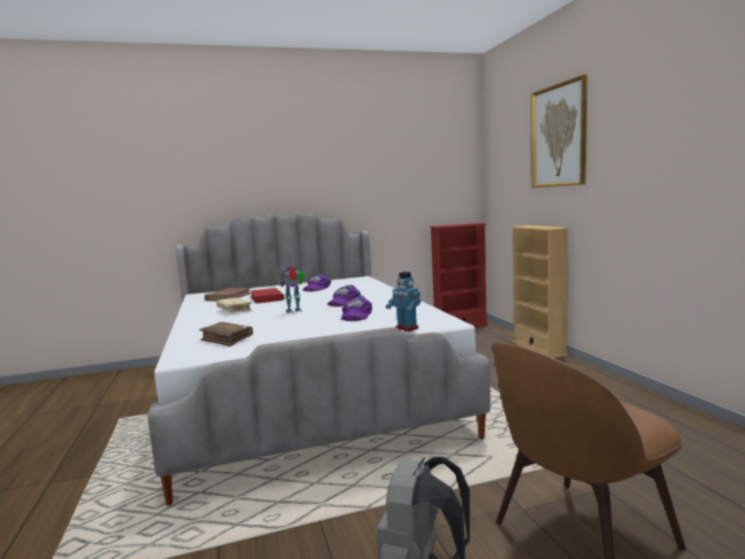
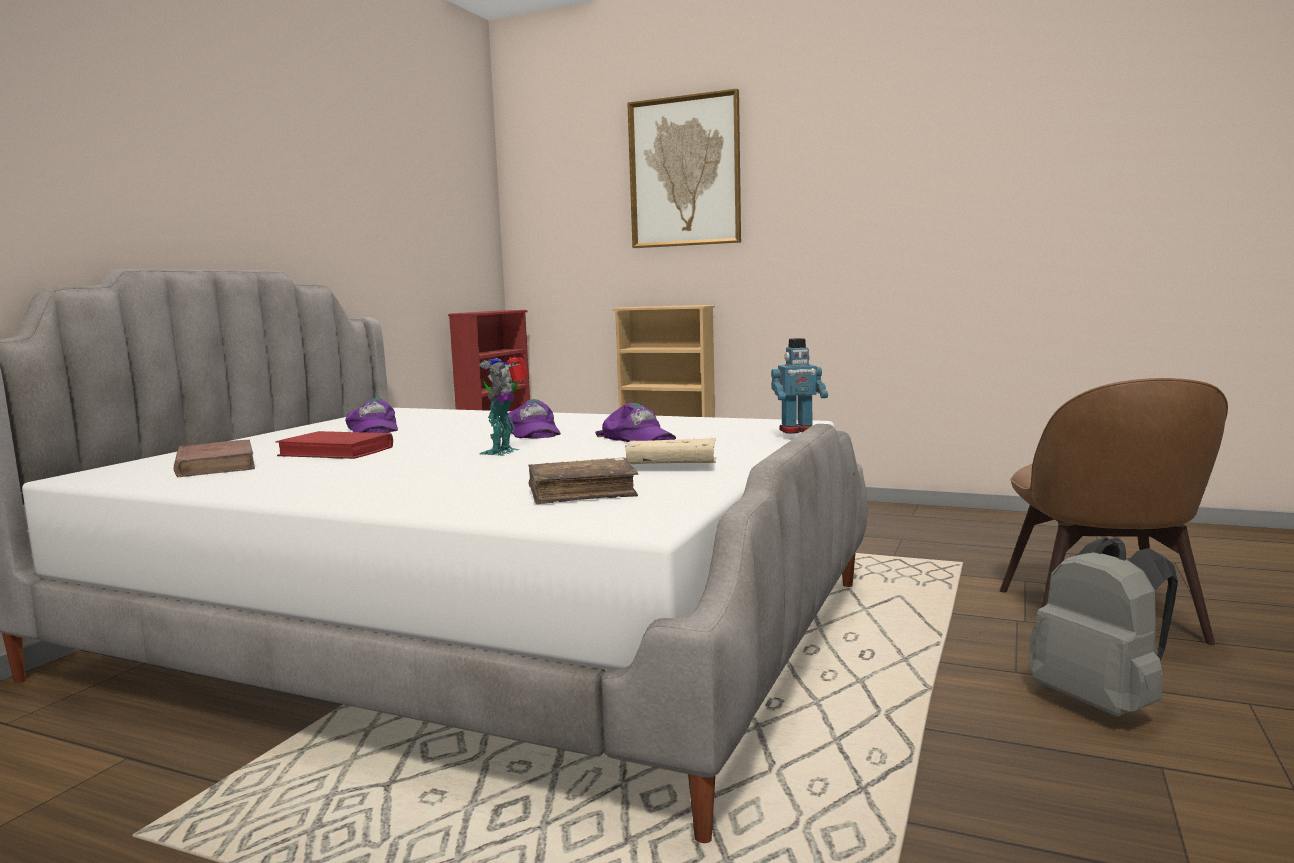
camera: 50 degrees left, 0 degrees up
beige book [216,298,253,312] -> beige book moved to [625,438,717,464]

